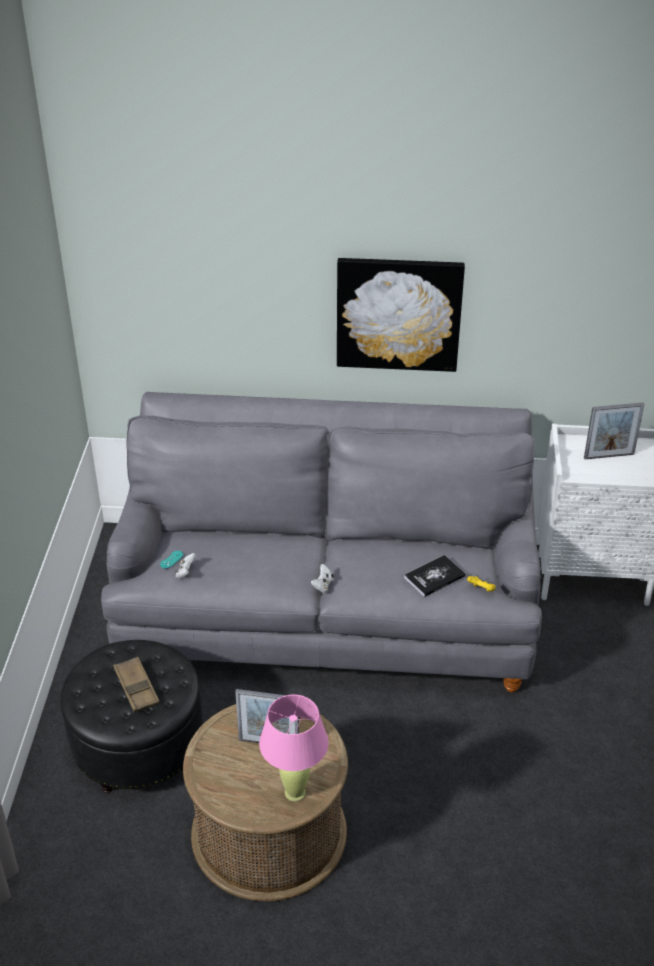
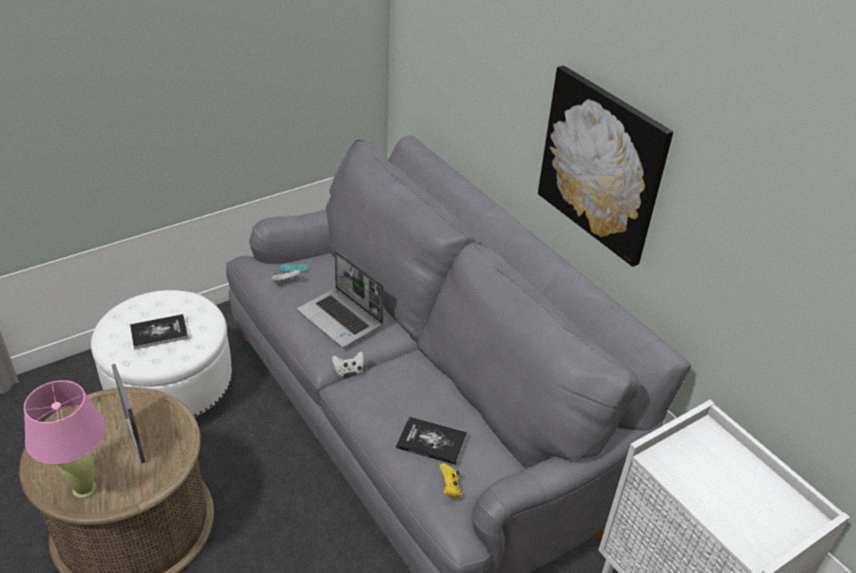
camera: 50 degrees right, 0 degrees up
black ottoman [60,640,203,793] -> white ottoman [91,290,232,417]
brown tray [113,657,159,713] -> book [130,314,189,350]
picture frame [584,402,644,459] -> none
none -> laptop [297,251,384,348]

